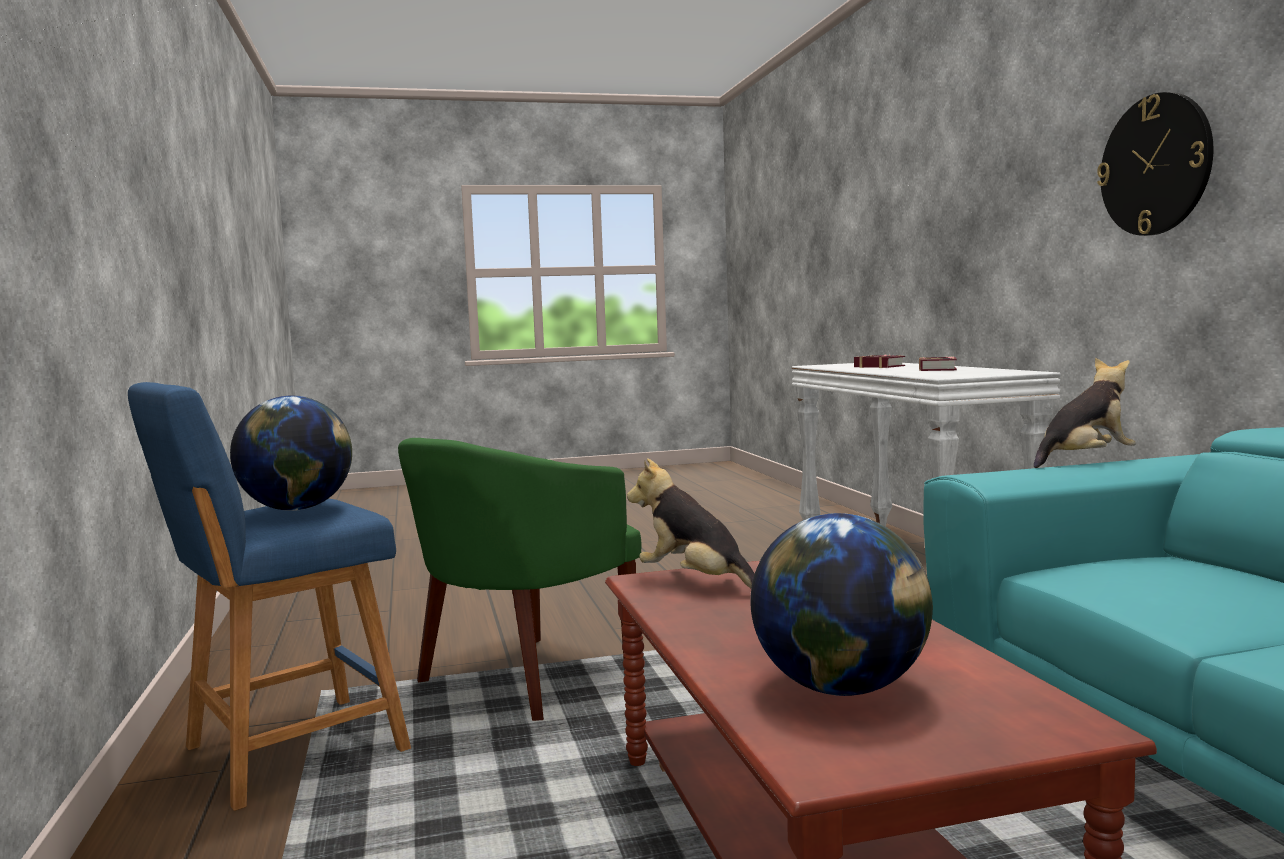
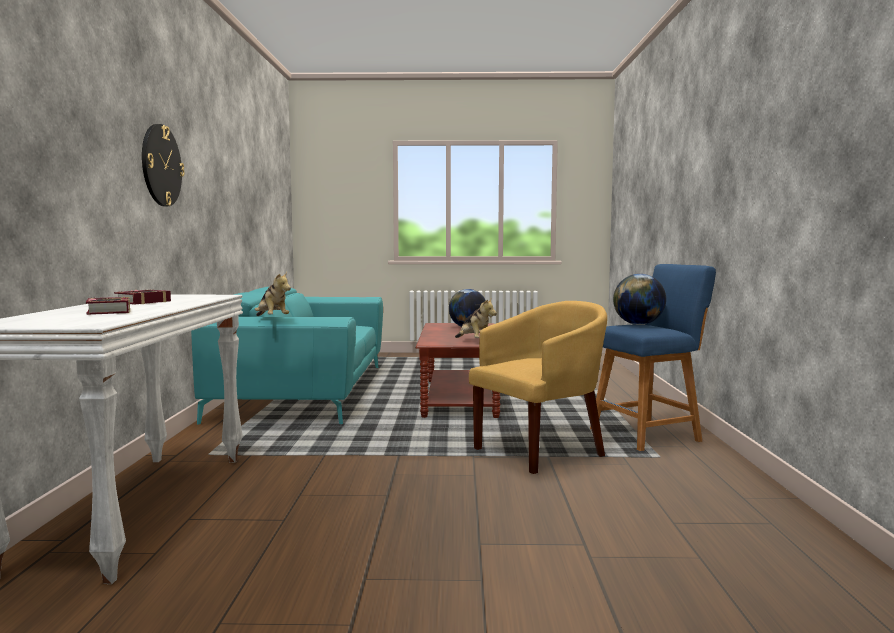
camera: 165 degrees left, 0 degrees up
green armchair [398,438,641,721] -> yellow armchair [469,301,607,474]
plush toy [1034,358,1136,468] -> plush toy turned 120 degrees counterclockwise [255,272,291,316]

